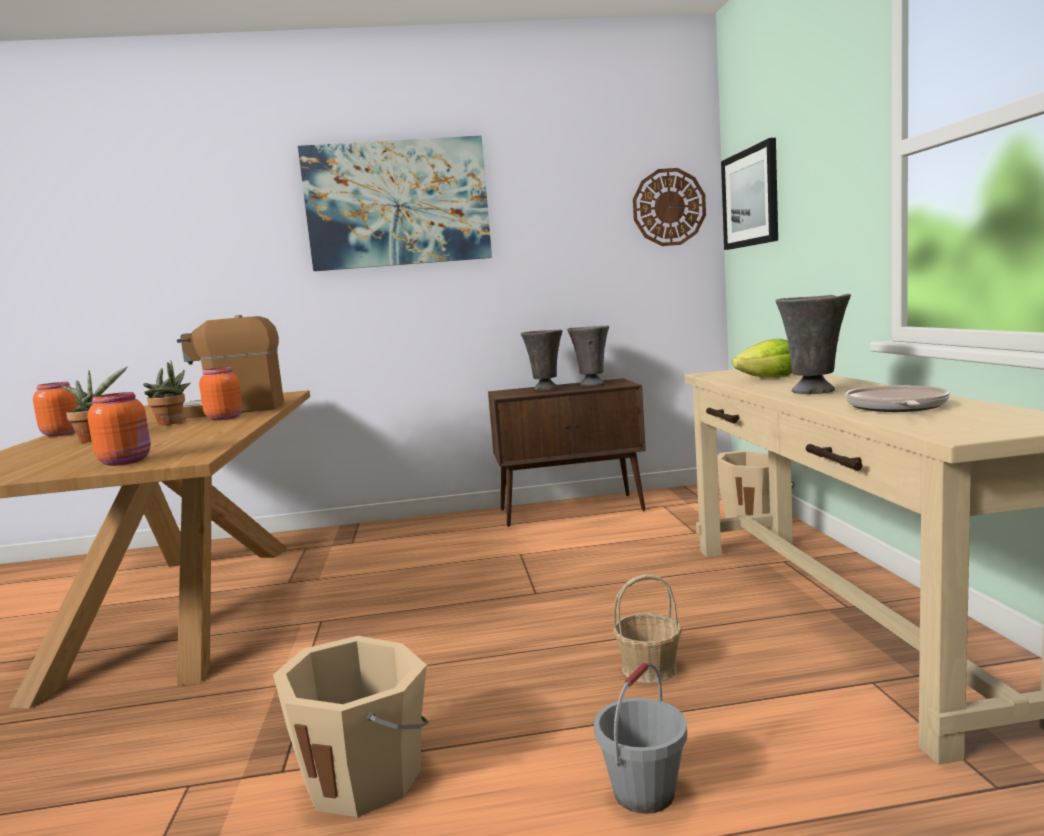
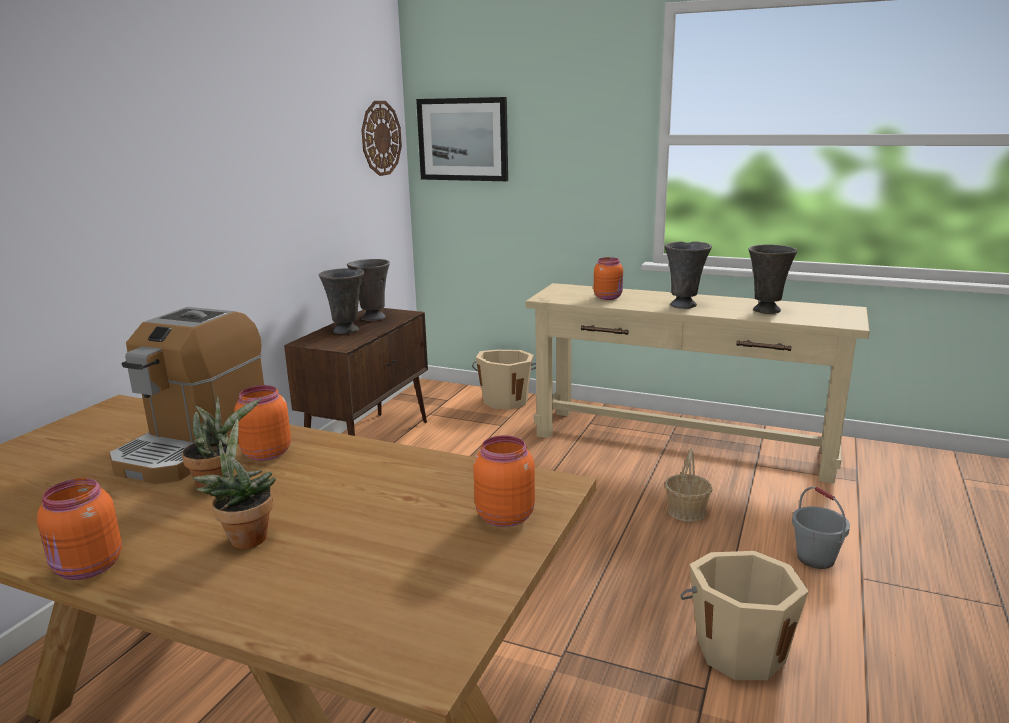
camera: 60 degrees left, 10 degrees up
picture [298,135,492,271] -> none
lettuce [733,339,792,378] -> orange jar [594,257,623,300]
frying pan [845,385,950,412] -> grey vase [748,244,797,314]

